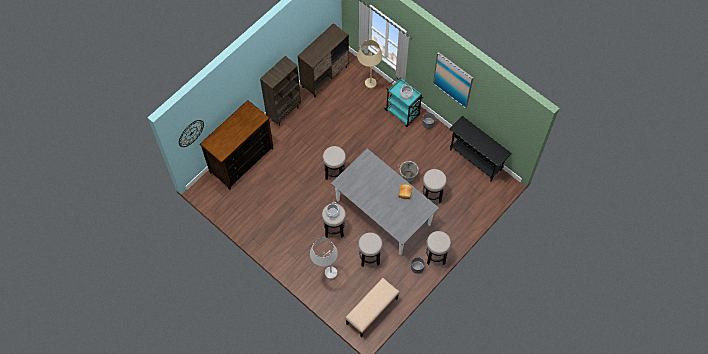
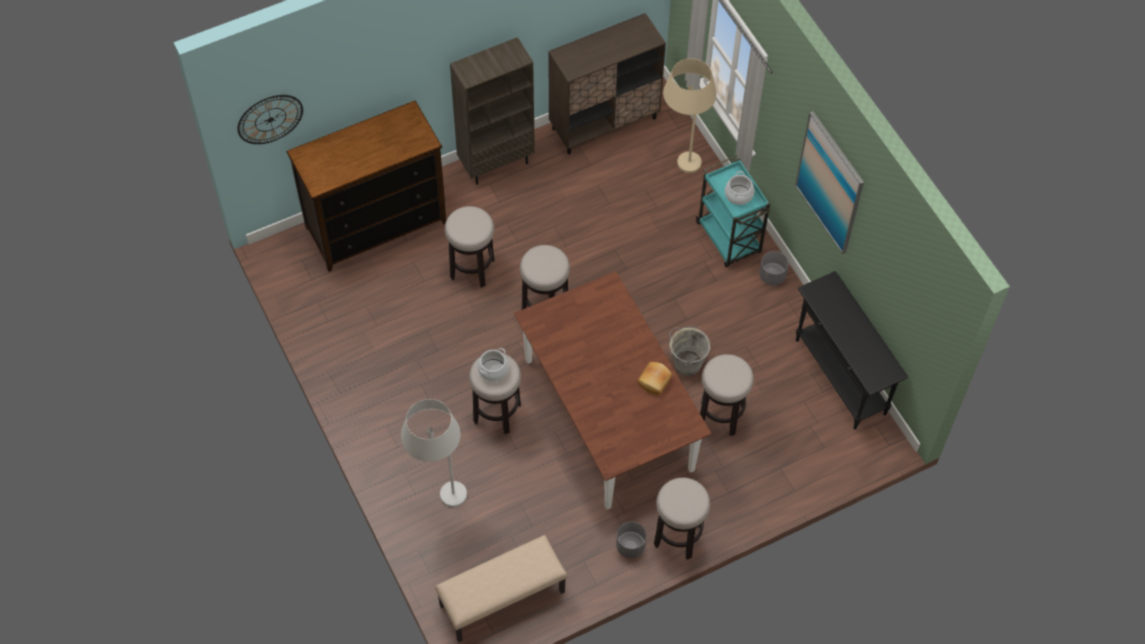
camera: 20 degrees right, 5 degrees down
grey dining table [331,148,439,256] -> brown dining table [514,271,711,510]
stool [358,232,383,267] -> stool moved to [445,206,495,288]

